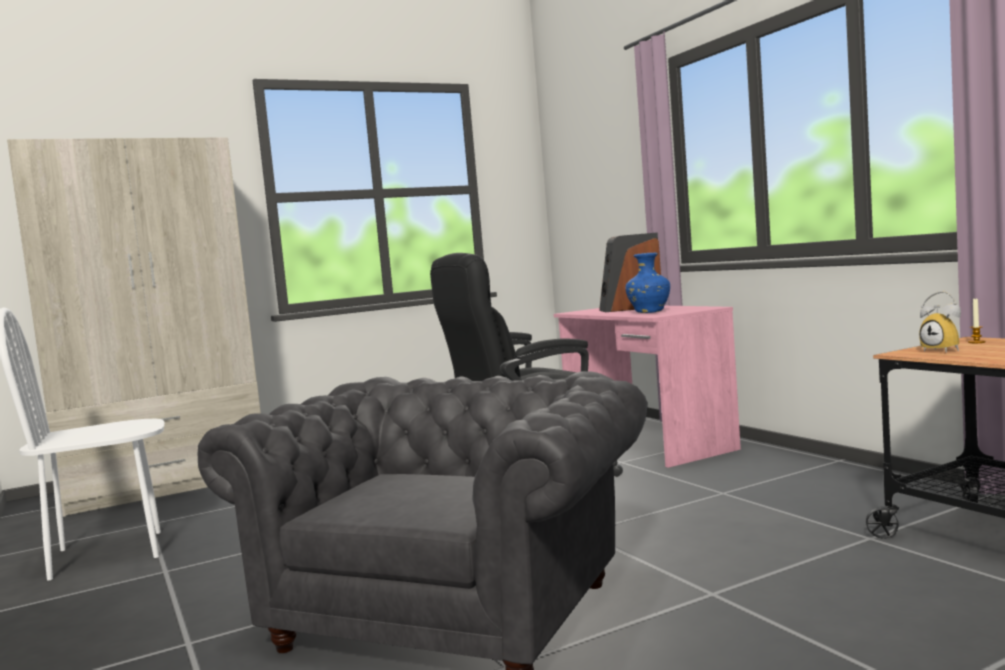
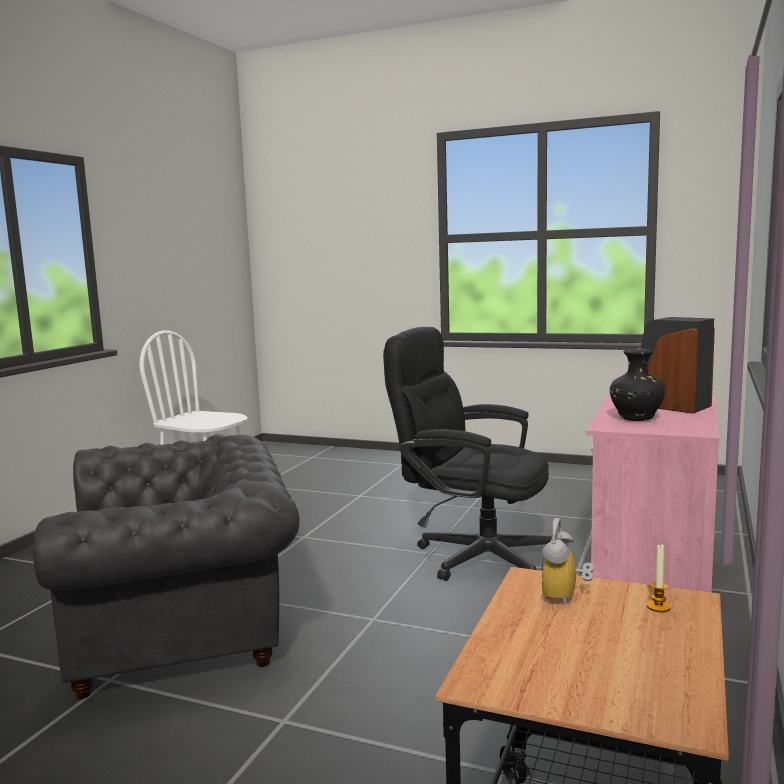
camera: 50 degrees right, 5 degrees up
beige wardrobe [7,137,261,517] -> none
blue vase [625,253,670,313] -> black vase [610,349,665,421]

